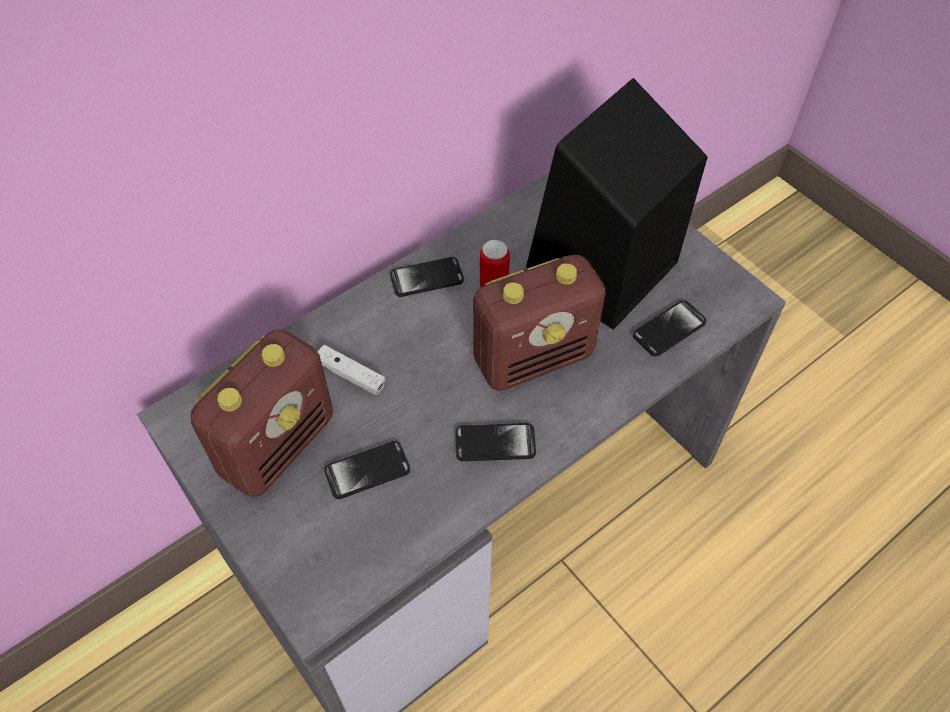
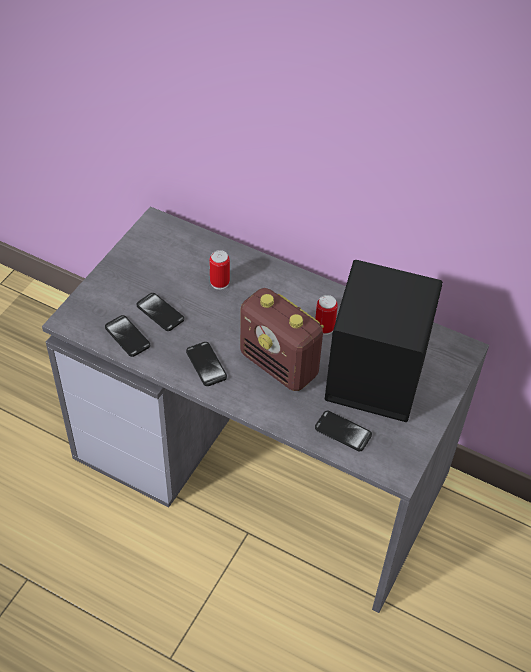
camera: 65 degrees right, 5 degrees down
radio [191,330,333,497] -> none
white game controller [317,345,385,395] -> can [209,250,230,290]
phone [390,257,464,297] -> phone moved to [105,315,150,357]

